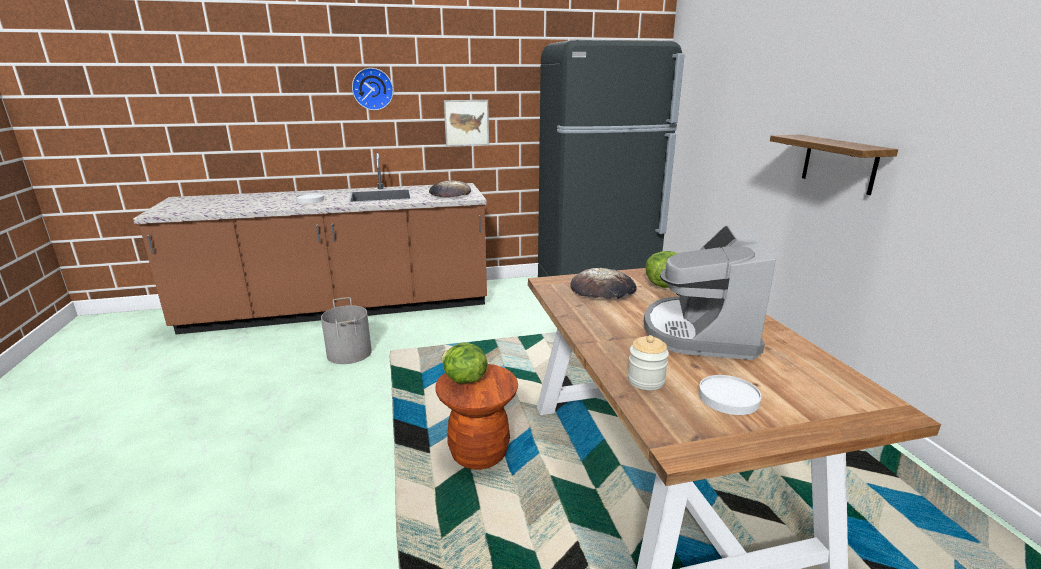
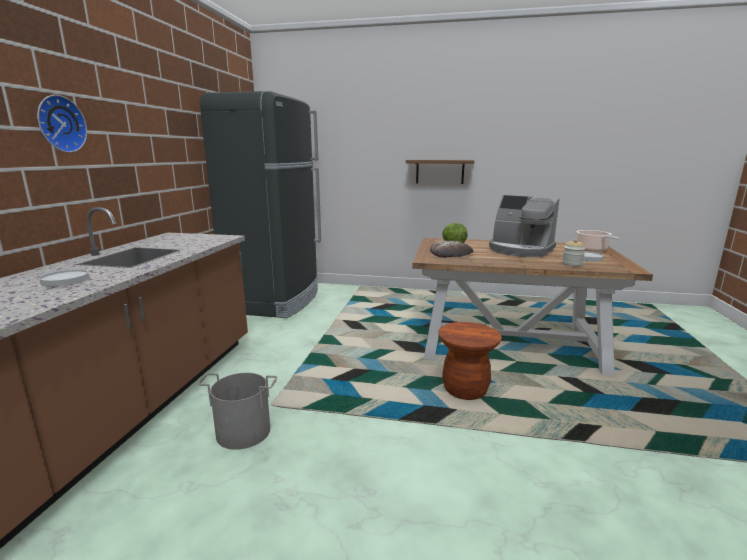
camera: 65 degrees left, 5 degrees down
bread [429,180,471,197] -> none
lettuce [442,342,487,383] -> none
picture [444,100,489,146] -> none
none -> cooking pot [576,230,620,252]

